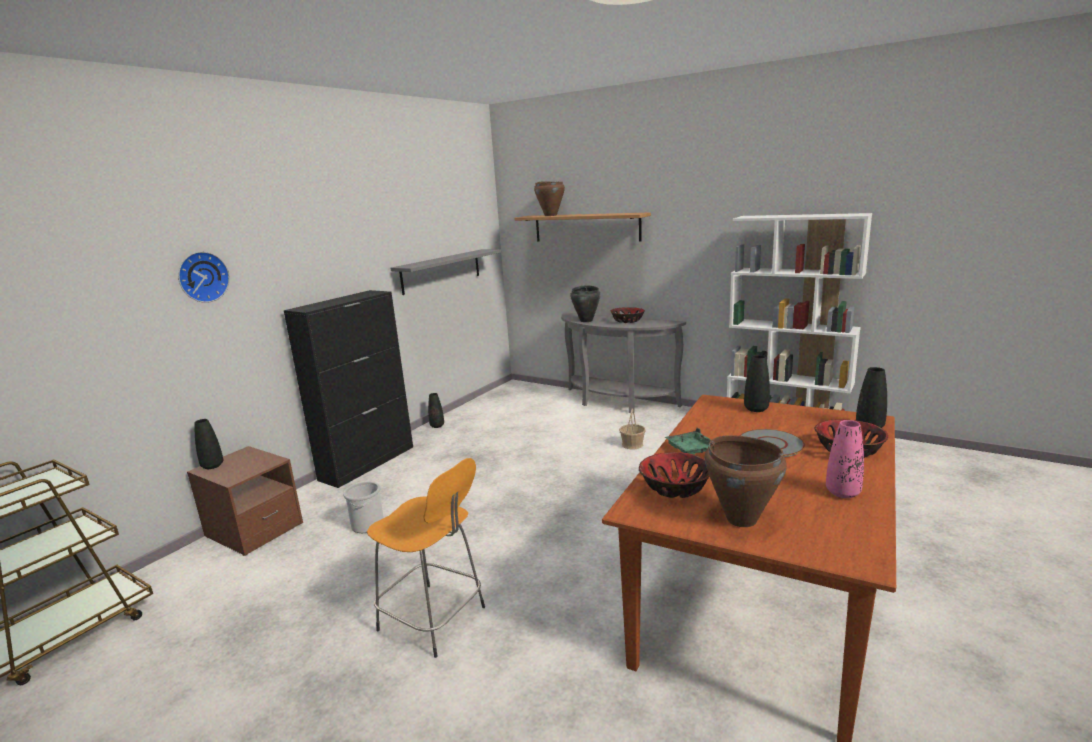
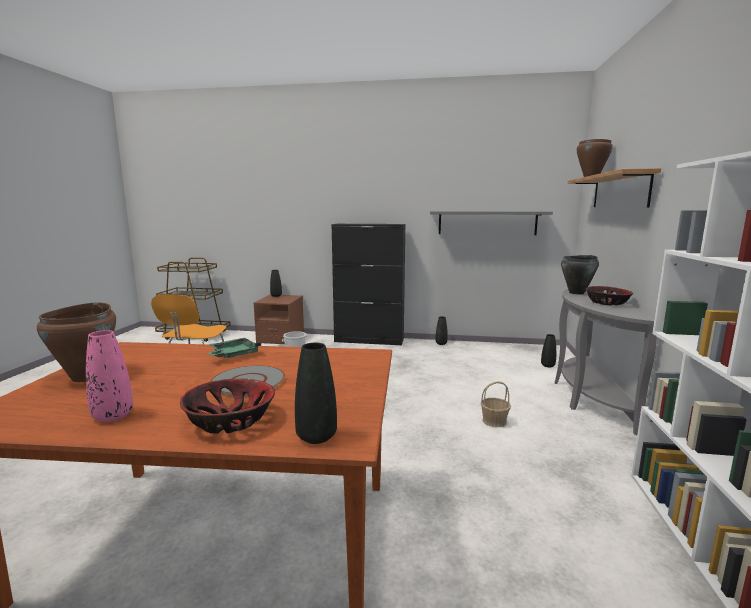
camera: 65 degrees right, 5 degrees down
wall clock [178,252,230,303] -> none
bowl [639,452,710,498] -> none
black vase [744,355,770,412] -> black vase moved to [541,334,556,367]

